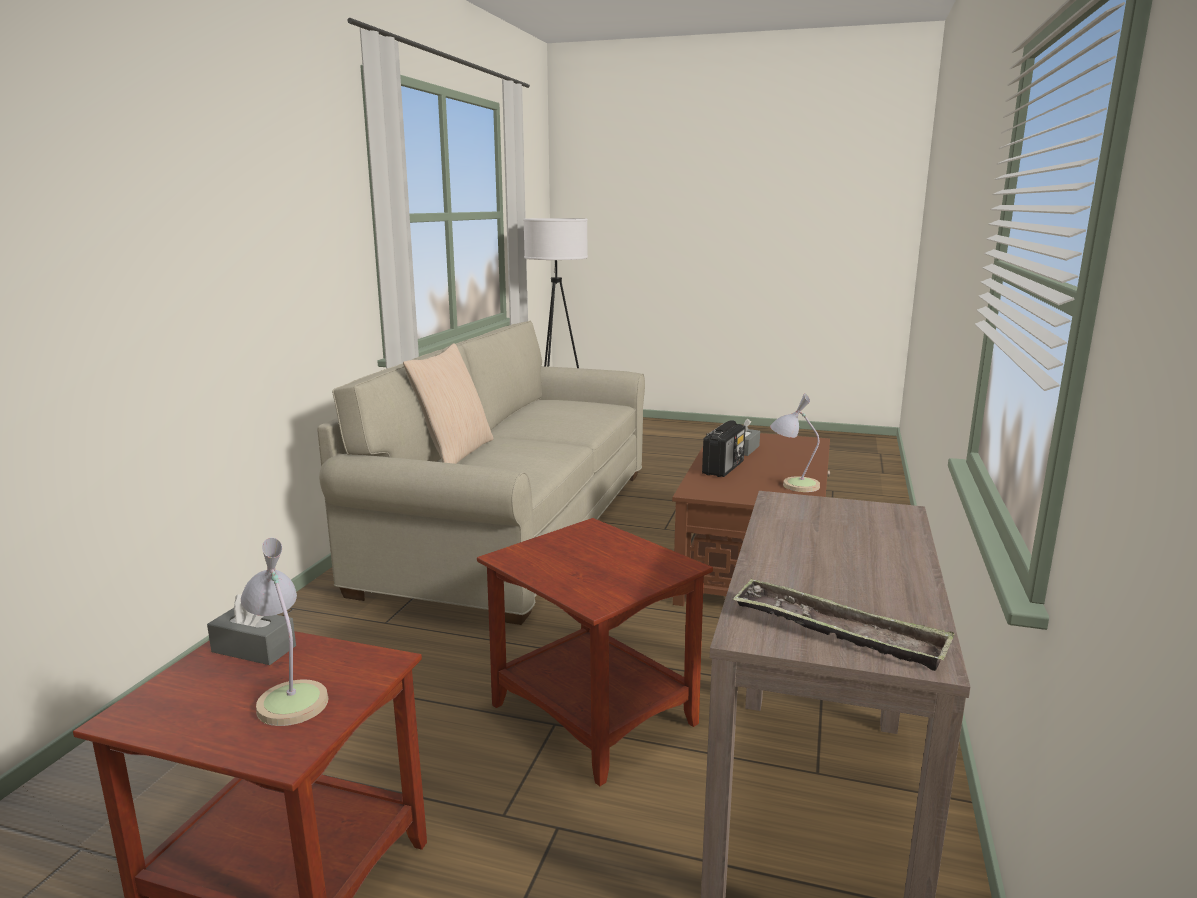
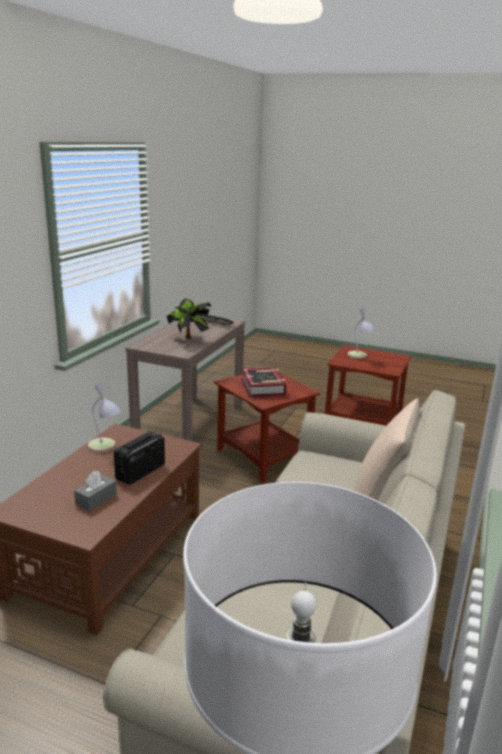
camera: 175 degrees left, 5 degrees up
grey tissue box [207,594,296,665] -> none
none -> potted plant [167,298,212,339]
none -> book [241,367,287,397]

